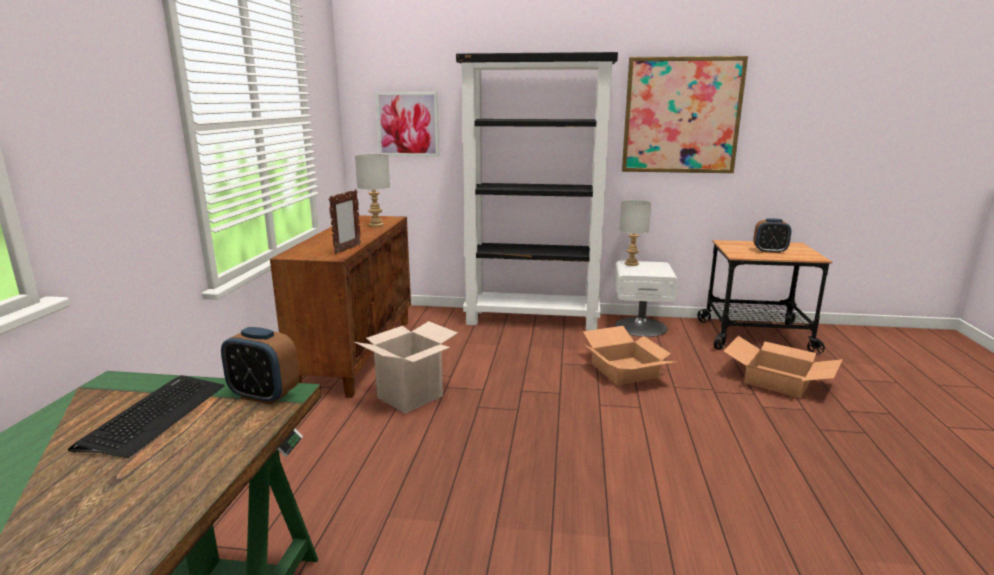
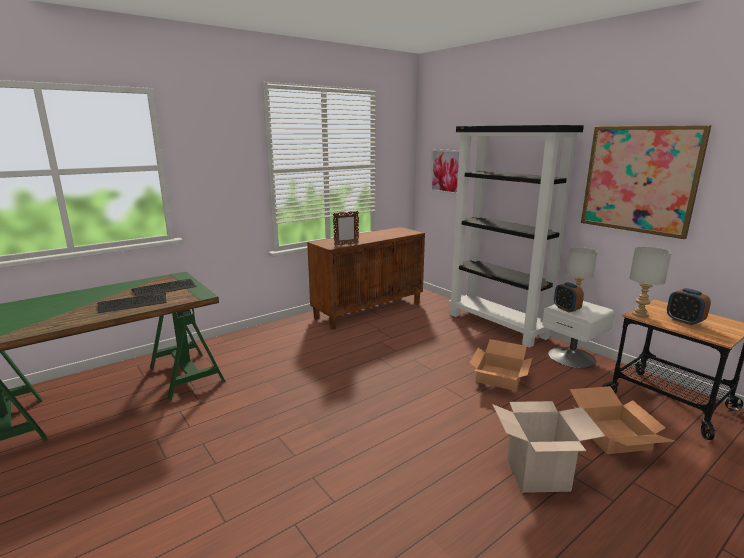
camera: 45 degrees right, 0 degrees up
alarm clock [221,327,299,405] -> alarm clock moved to [554,282,584,312]
cardboard box [354,321,458,414] -> cardboard box moved to [492,401,605,493]
grey table lamp [355,154,390,227] -> grey table lamp moved to [629,247,672,318]
none -> keyboard [98,293,167,313]

